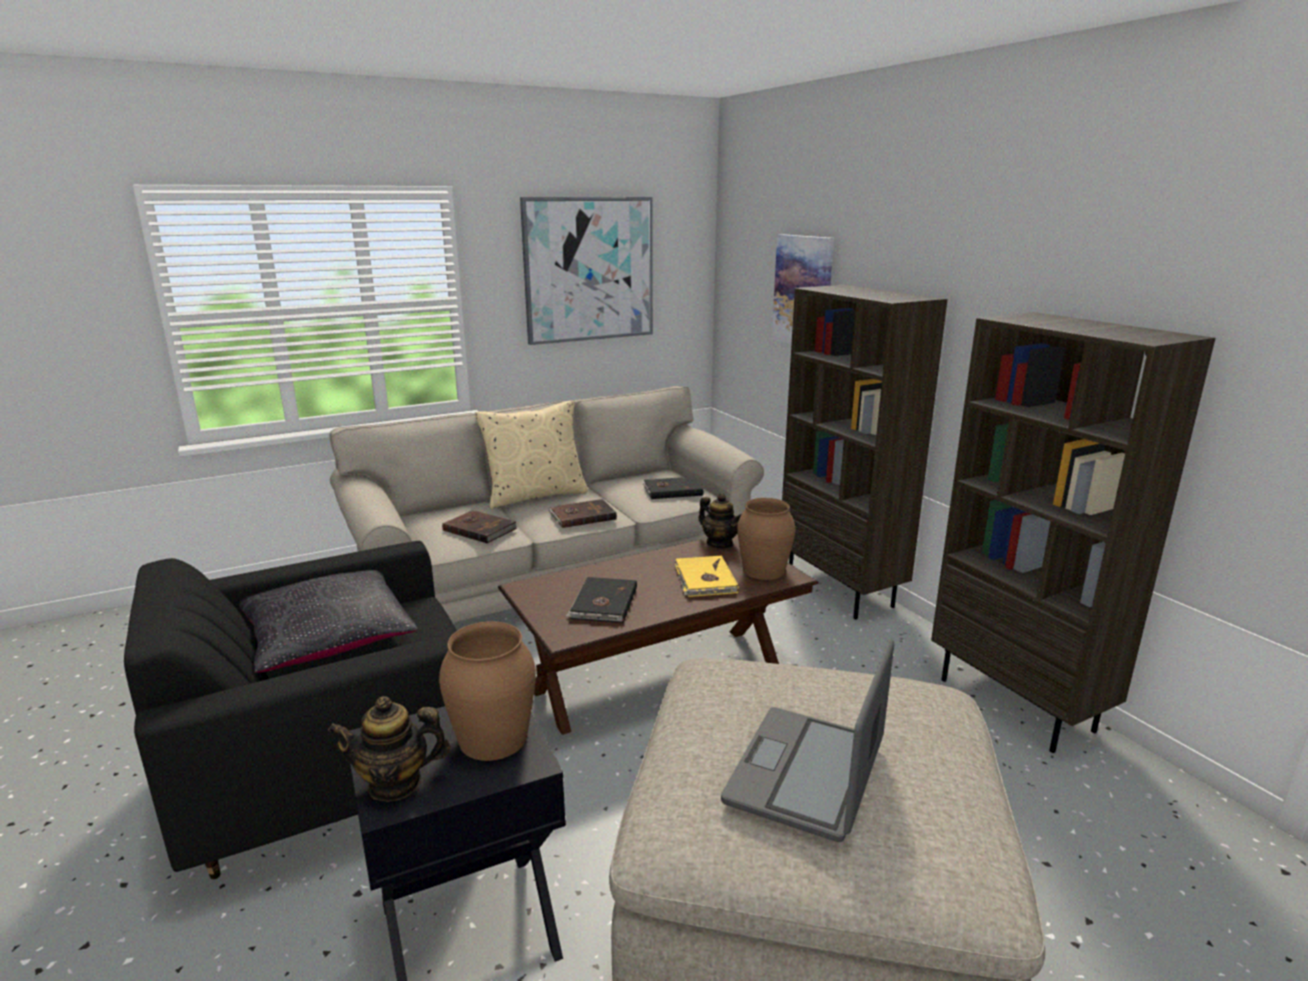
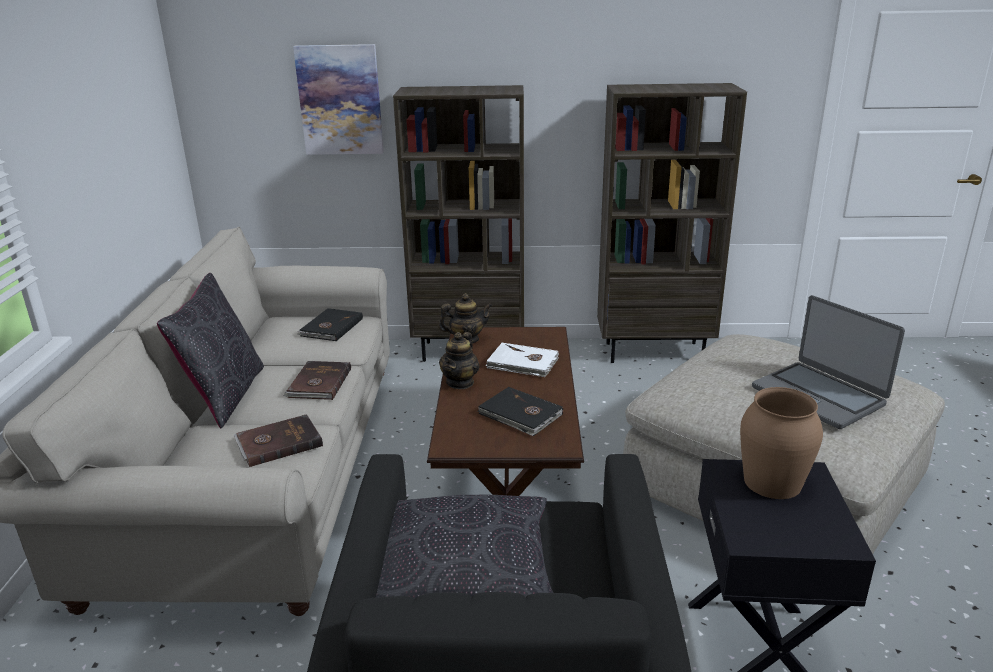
camera: 60 degrees left, 5 degrees up
teapot [328,696,450,802] -> teapot moved to [439,332,480,389]
beige pillow [475,401,588,509] -> black pillow [157,273,264,428]
picture [520,197,653,345] -> none
yellow book [675,555,739,597] -> white book [486,343,559,377]
brown vase [737,498,795,580] -> none

